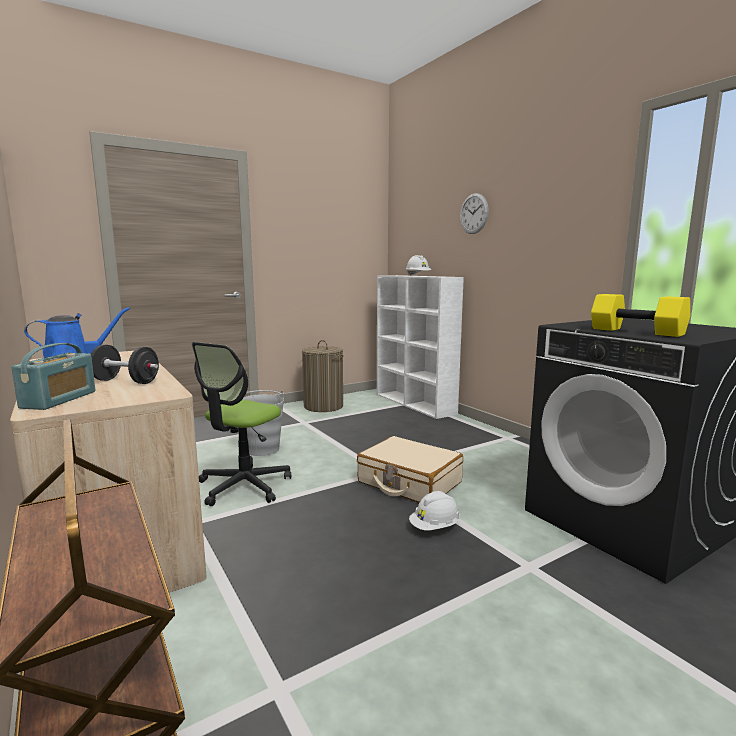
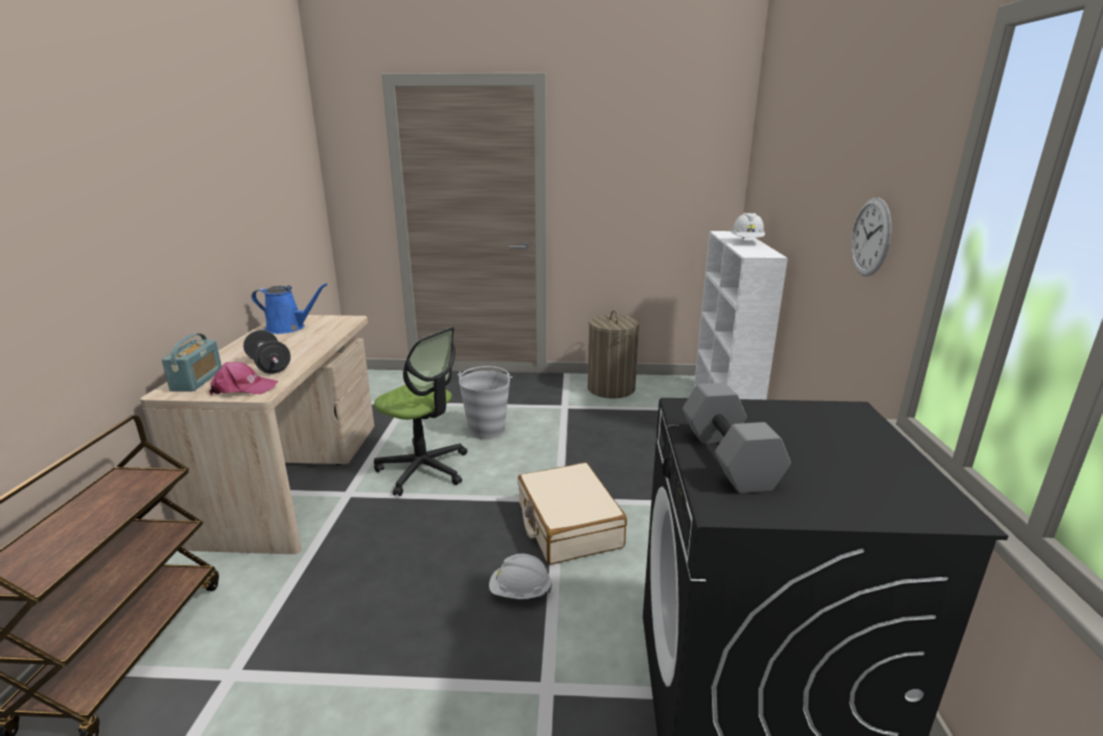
camera: 35 degrees right, 10 degrees up
radio [11,343,95,410] -> radio turned 45 degrees counterclockwise [162,334,222,392]
office chair [192,342,291,506] -> office chair turned 120 degrees counterclockwise [374,327,467,496]
wall clock [460,193,489,234] -> wall clock moved to [851,197,891,277]
yellow dumbbell [591,294,690,337] -> grey dumbbell [682,383,791,493]
none -> pink cap [209,362,278,395]

